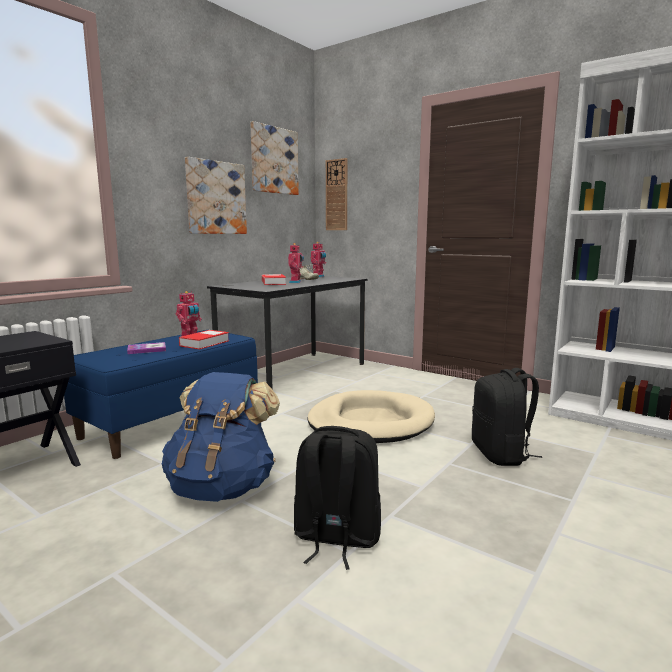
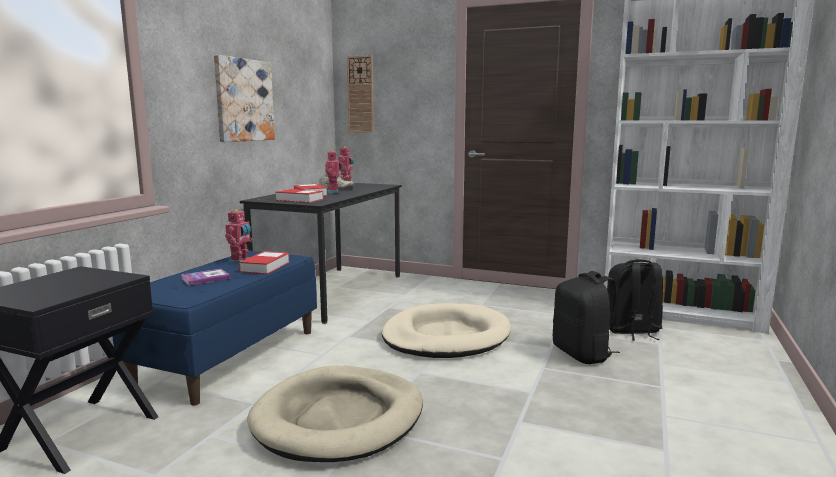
camera: 15 degrees left, 0 degrees up
blue backpack [162,372,280,502] -> beige dog bed [247,365,423,462]
picture [250,121,299,195] -> none
black backpack [294,426,381,570] -> black backpack moved to [607,259,663,341]
none -> book [275,189,323,203]

